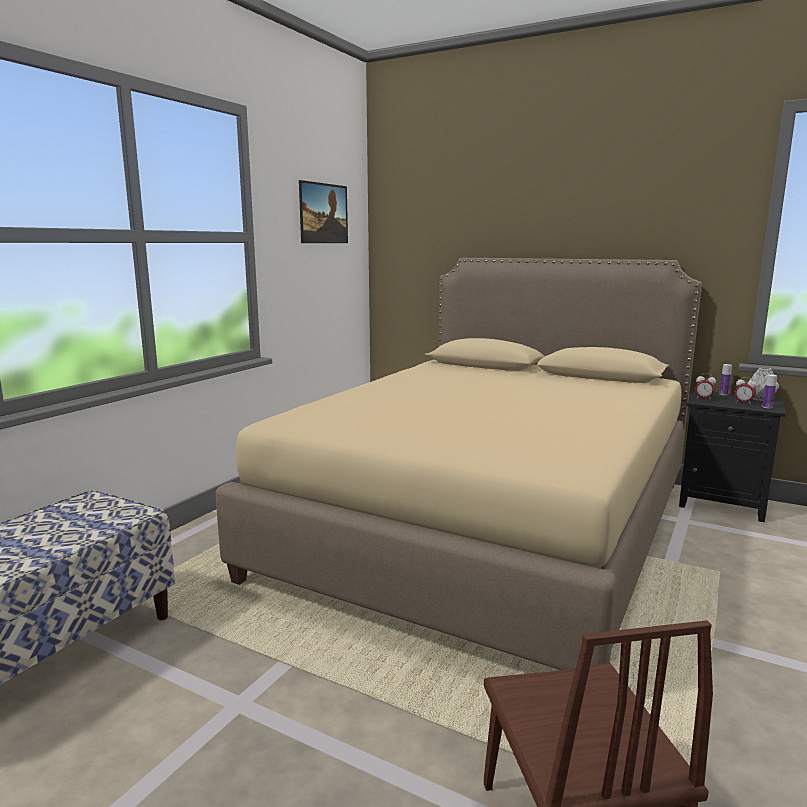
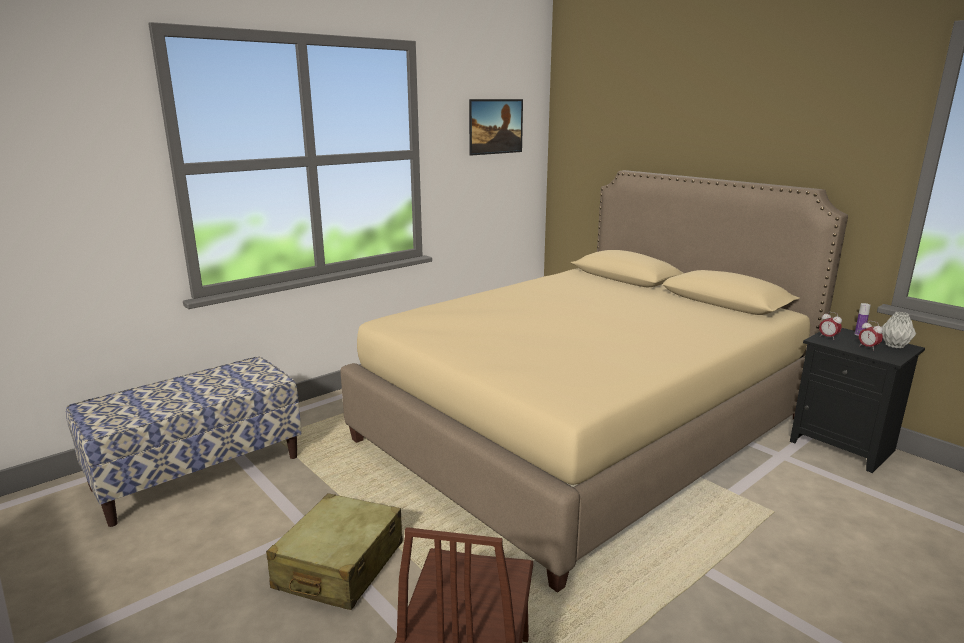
camera: 20 degrees right, 5 degrees up
bottle [762,374,777,409] -> none
none -> beige suitcase [266,493,403,610]

